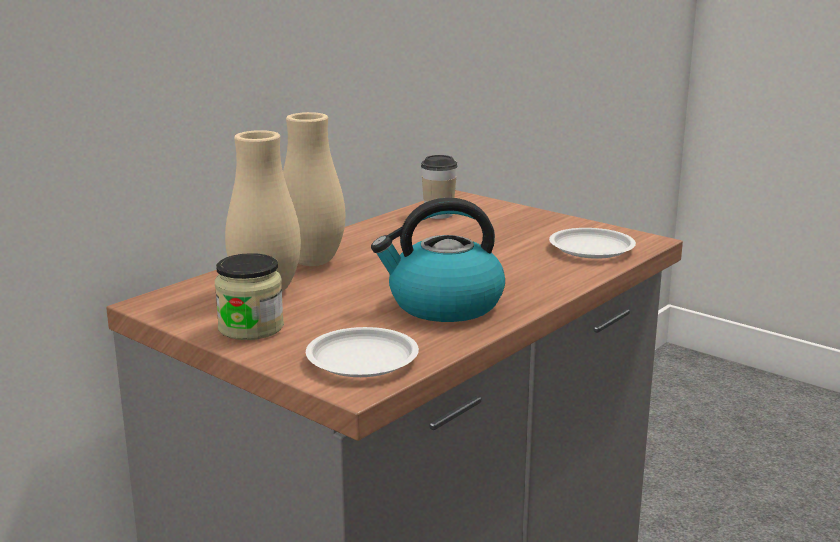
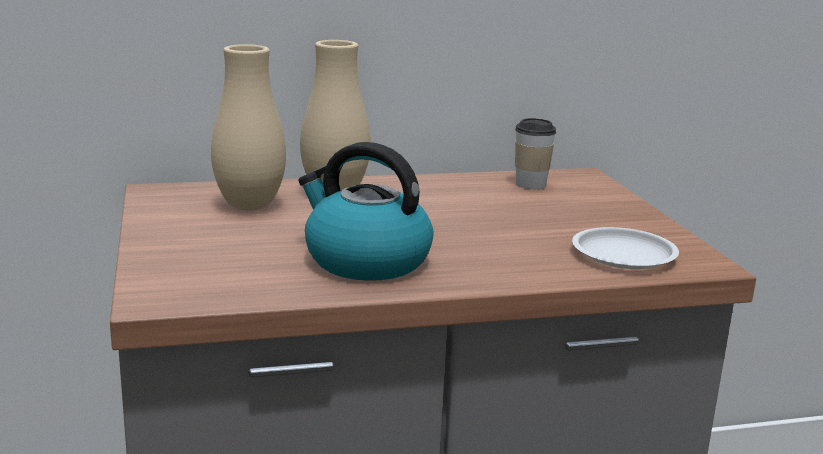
camera: 35 degrees right, 0 degrees up
jar [215,253,284,340] -> none
white plate [306,327,419,377] -> none

